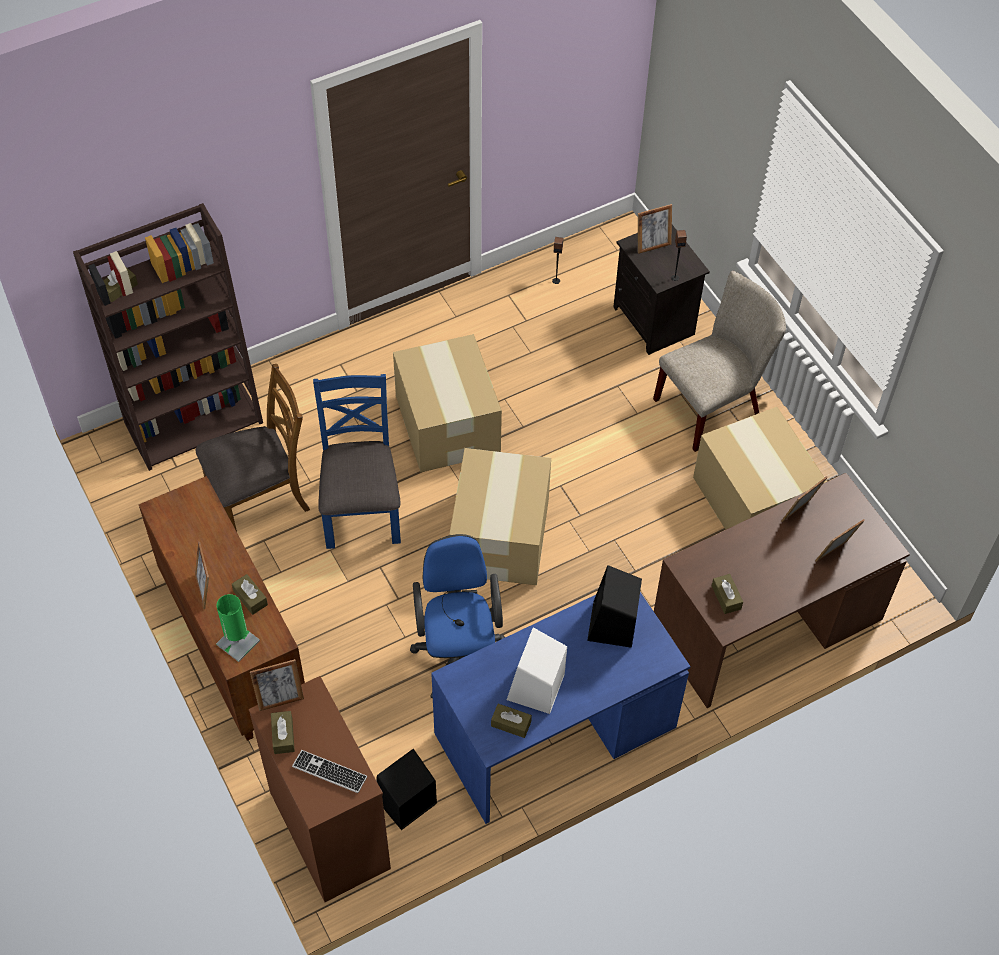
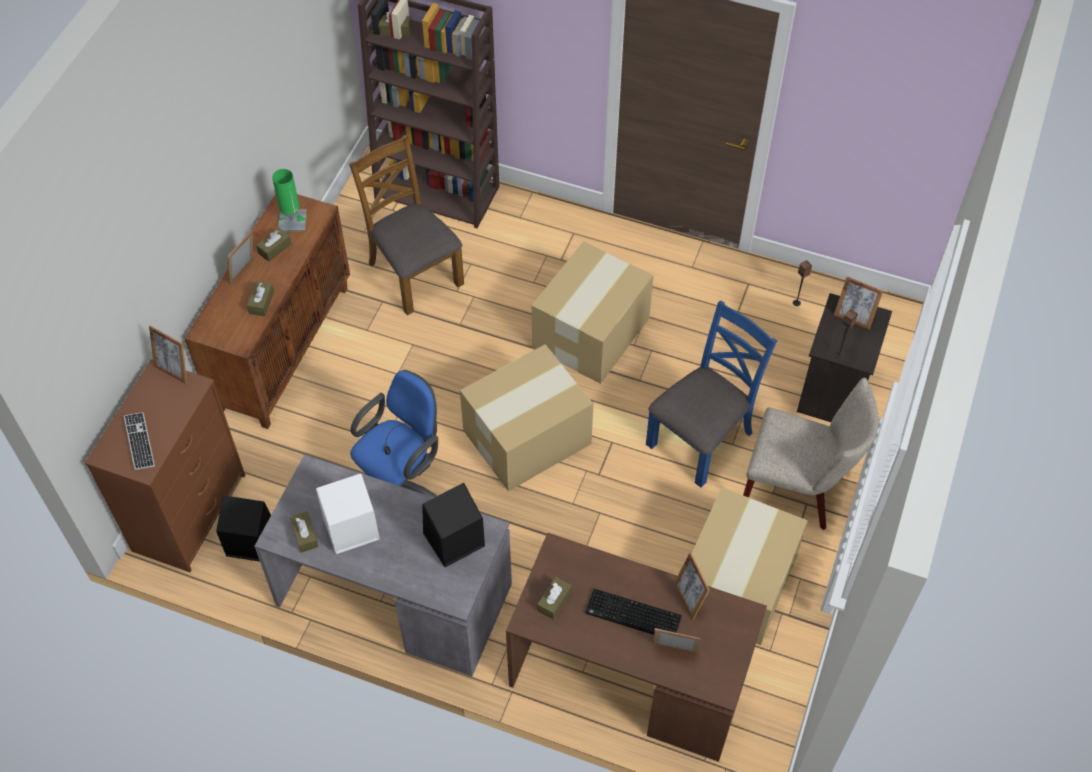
camera: 50 degrees right, 0 degrees up
brown chair [196,364,310,532] -> brown chair turned 150 degrees counterclockwise [349,135,464,315]
green table lamp [216,594,260,662] -> green table lamp moved to [272,169,306,232]
brown tissue box [271,711,295,754] -> brown tissue box moved to [256,228,292,262]
blue chair [313,374,401,549] -> blue chair moved to [646,301,777,488]
blue desk [431,592,690,824] -> grey desk [254,454,512,676]
picture frame [782,476,828,522] -> picture frame turned 120 degrees counterclockwise [674,552,710,620]
none -> keyboard [585,589,682,635]

